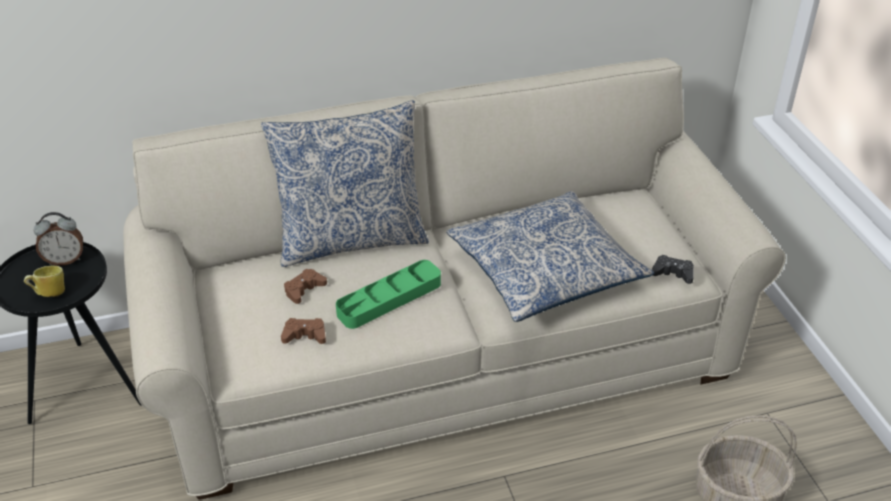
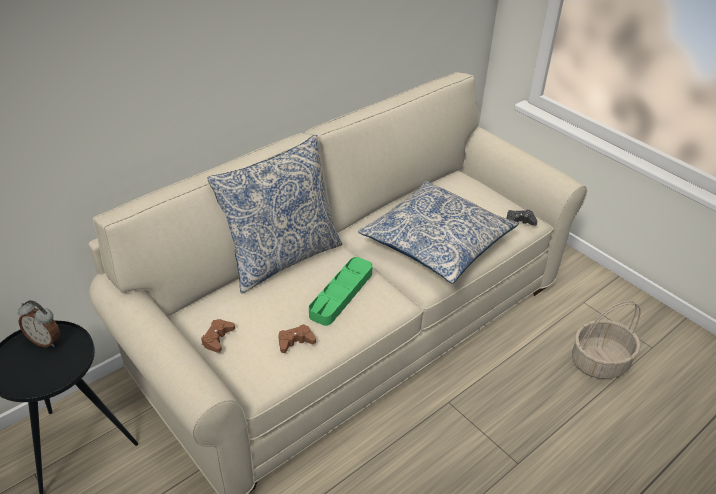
camera: 25 degrees left, 0 degrees up
mug [24,265,65,297] -> none
alarm clock [34,212,83,266] -> alarm clock turned 60 degrees clockwise [18,300,60,347]
brown game controller [284,269,327,304] -> brown game controller moved to [201,319,235,353]

